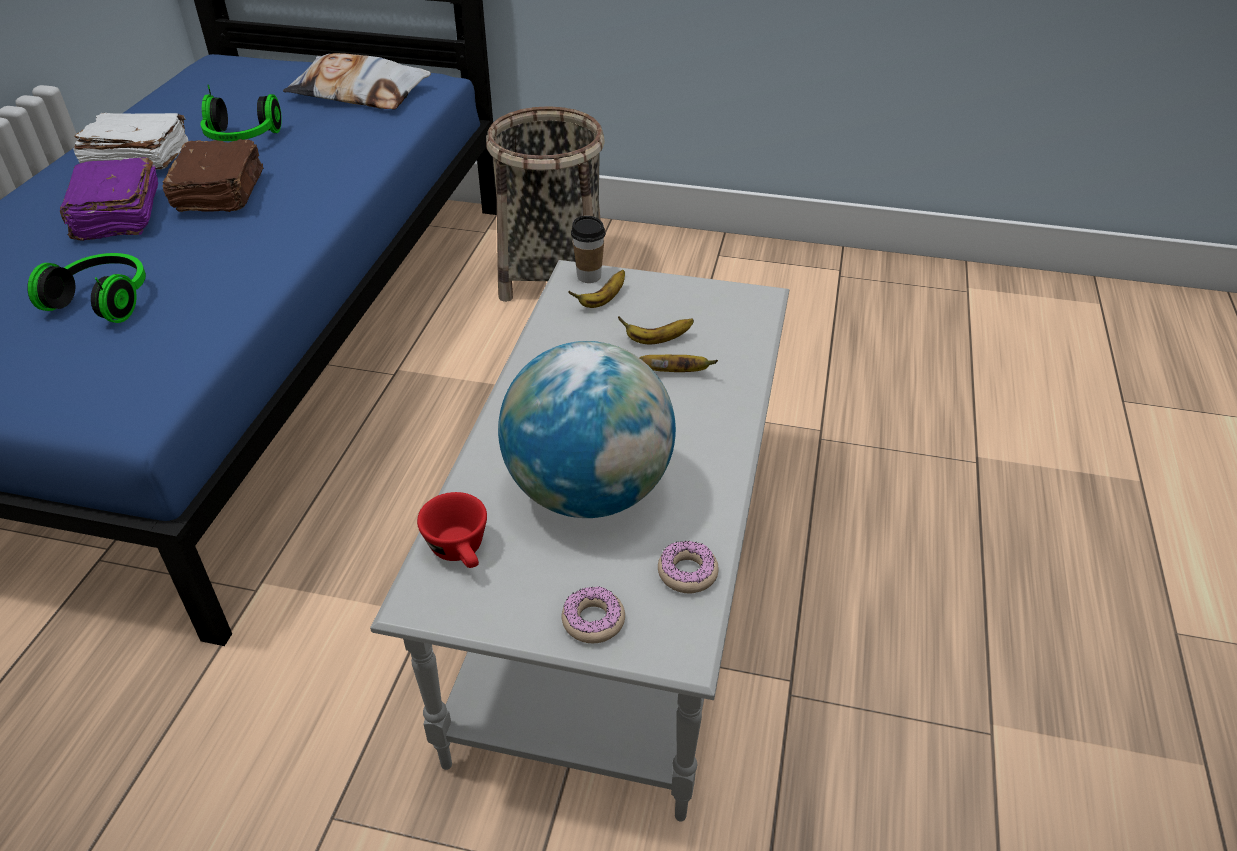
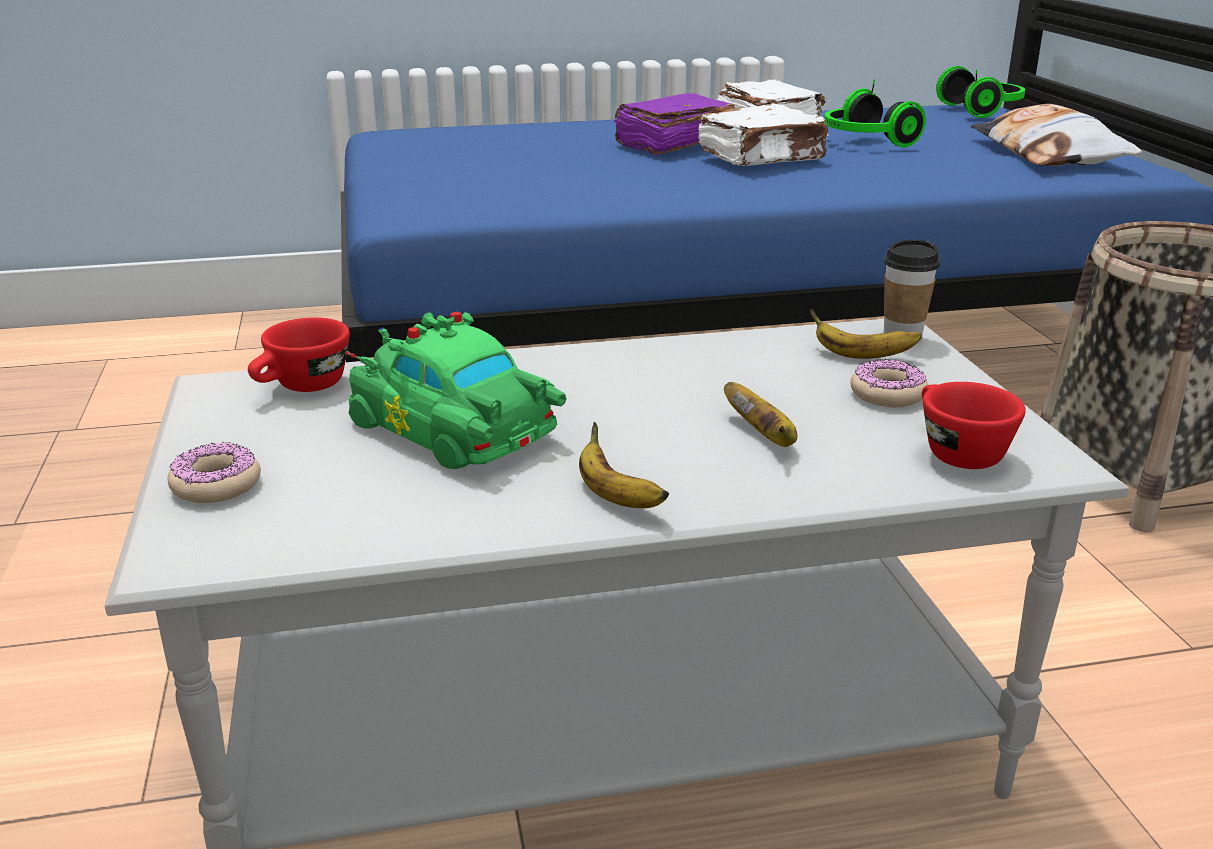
camera: 65 degrees right, 15 degrees down
headphones [27,253,146,323] -> headphones moved to [936,66,1025,118]
brown book [162,139,264,212] -> white book [698,103,829,166]
globe [498,341,676,518] -> green toy car [345,312,566,469]
banana [618,316,694,344] -> banana moved to [579,422,669,508]
donut [658,540,719,593] -> donut moved to [850,359,928,407]
none -> red cup [922,382,1026,469]

